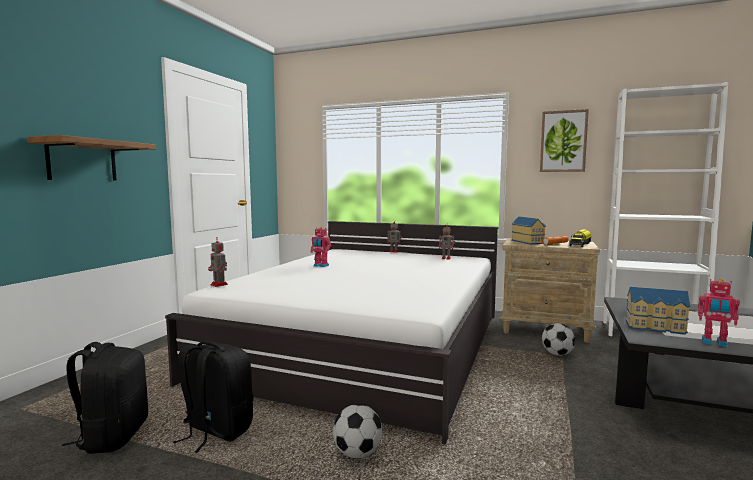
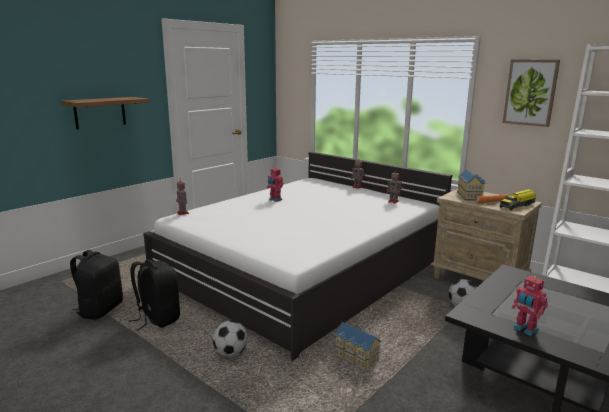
camera: 20 degrees right, 10 degrees up
toy house [626,287,690,335] -> toy house moved to [335,322,381,370]

